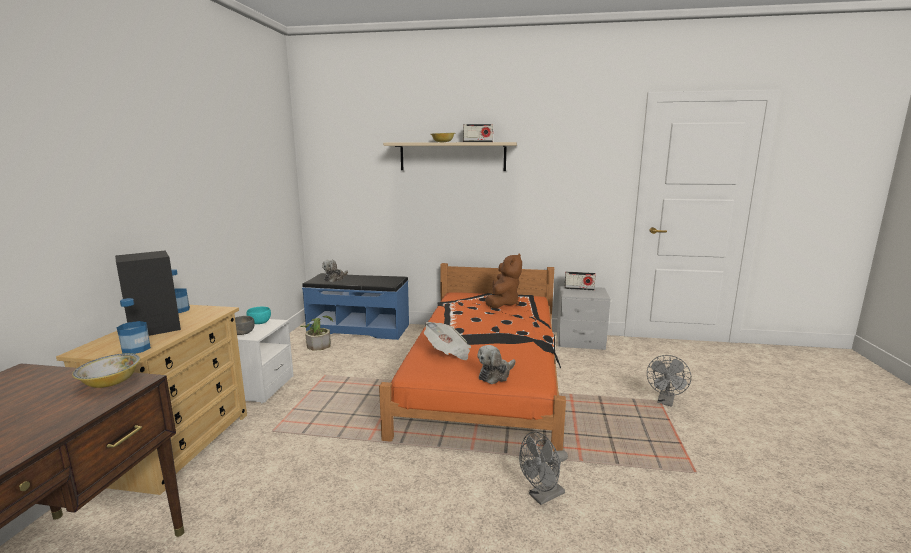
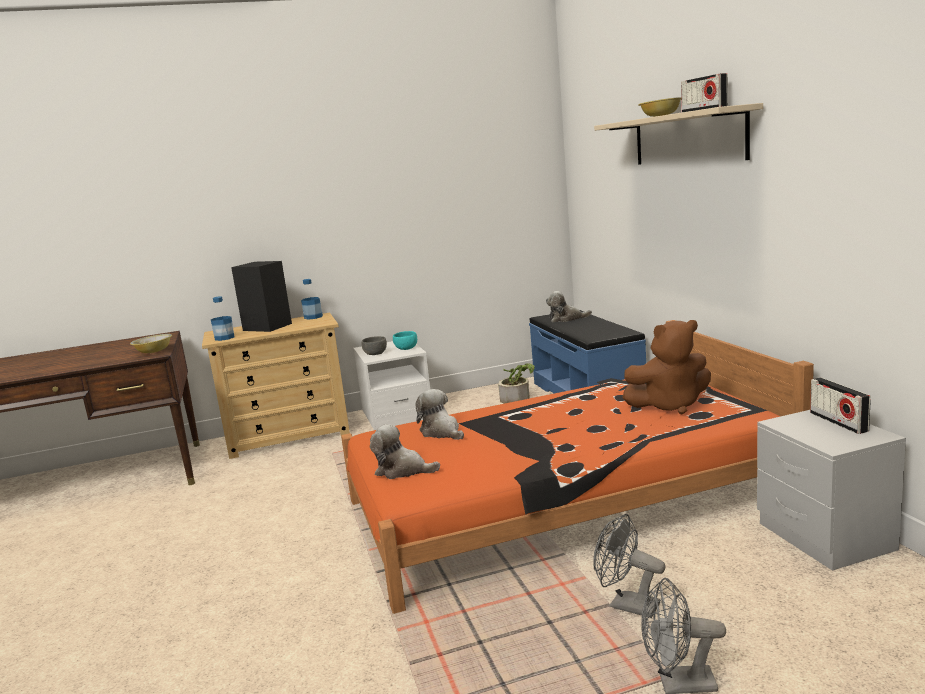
camera: 65 degrees right, 0 degrees up
newspaper [424,322,471,360] -> plush toy [415,389,464,440]
grey fan [519,431,568,505] -> grey fan moved to [593,514,665,618]

